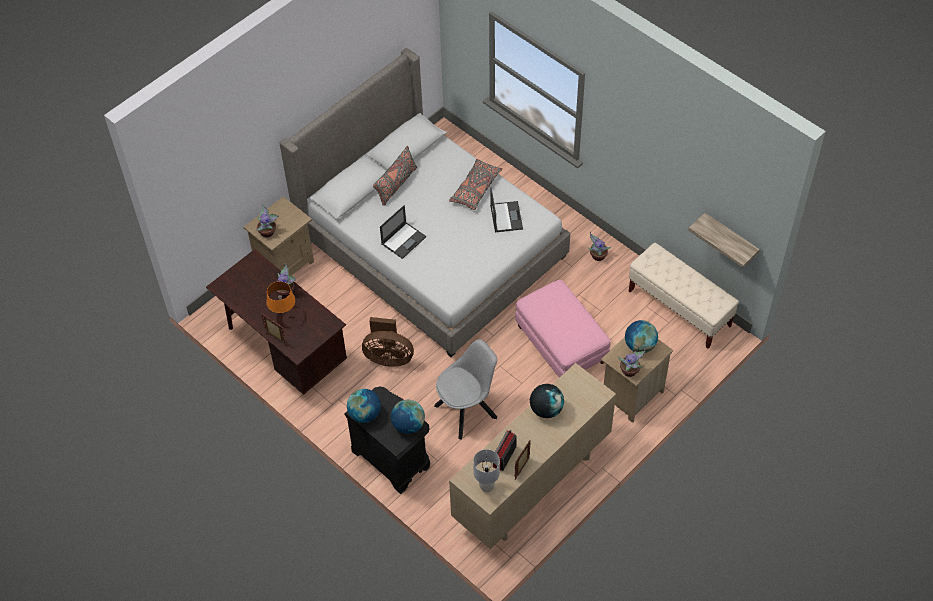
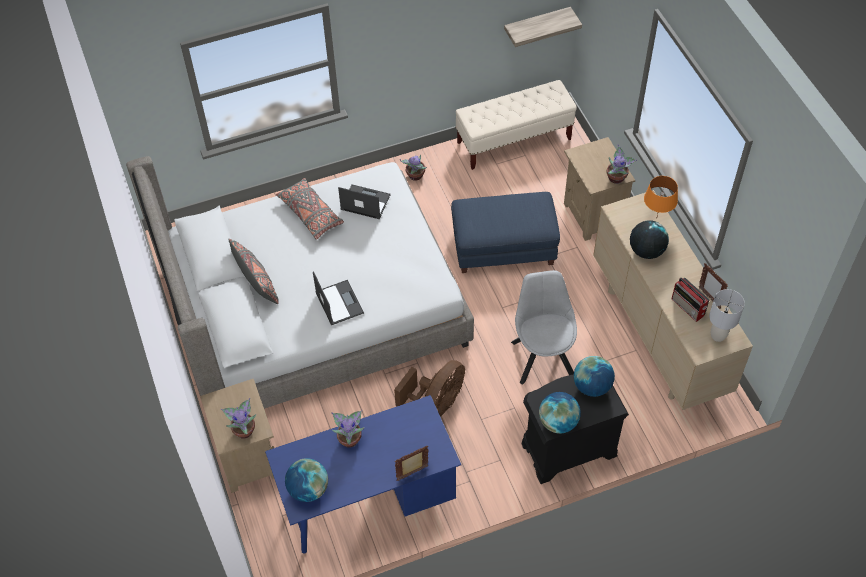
camera: 65 degrees left, 0 degrees up
brown desk [206,249,347,395] -> blue desk [265,395,461,554]
orange table lamp [266,281,295,315] -> orange table lamp moved to [644,176,678,219]
pink ottoman [515,280,611,378] -> blue ottoman [451,192,560,273]
globe [625,320,658,353] -> globe moved to [285,458,328,502]

